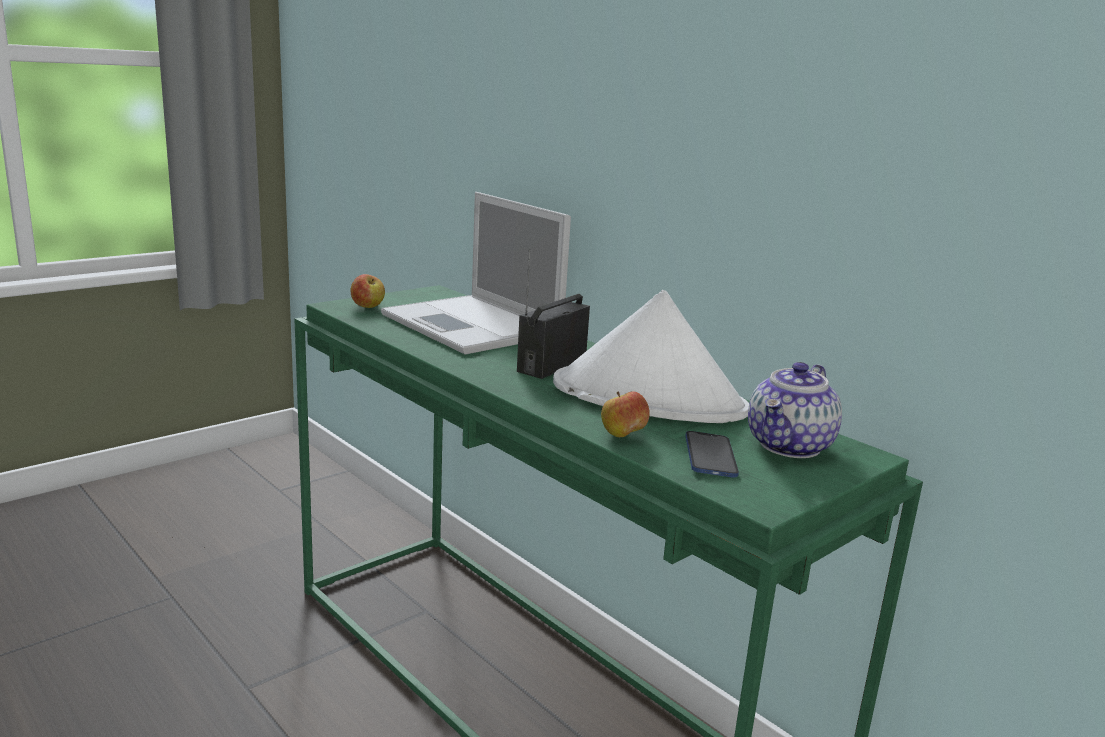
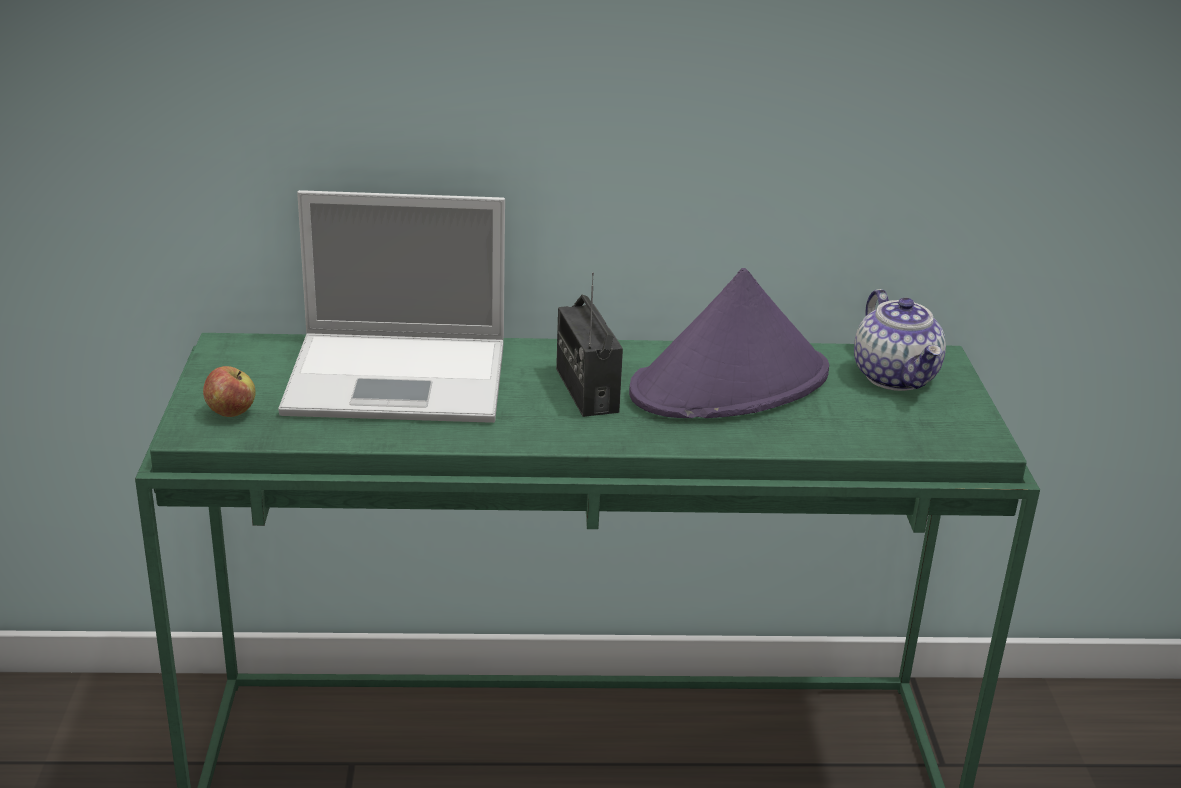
camera: 50 degrees left, 10 degrees up
white hat [553,290,749,423] -> purple hat [629,268,829,418]
apple [601,391,650,437] -> none
phone [685,431,739,478] -> none

